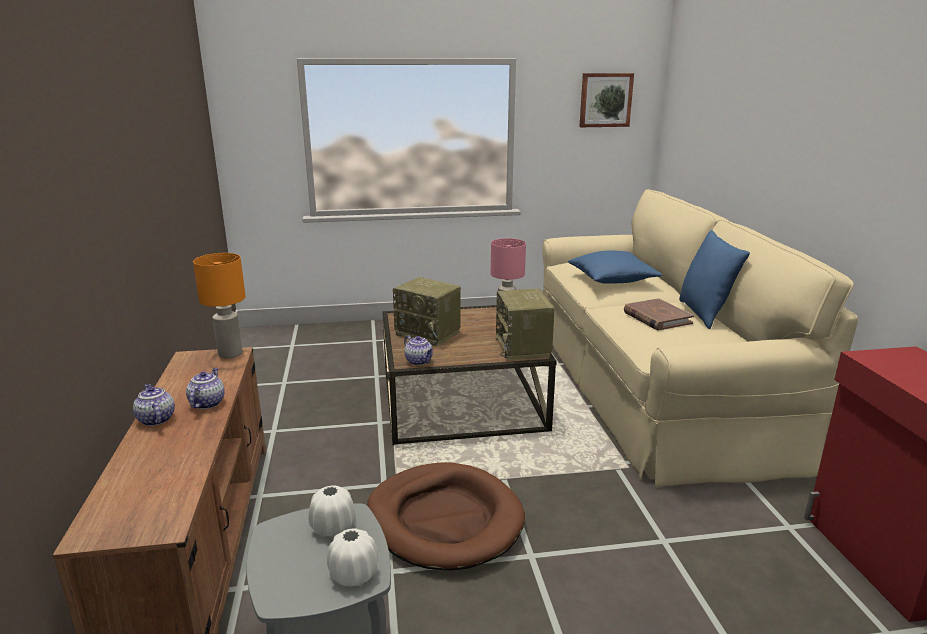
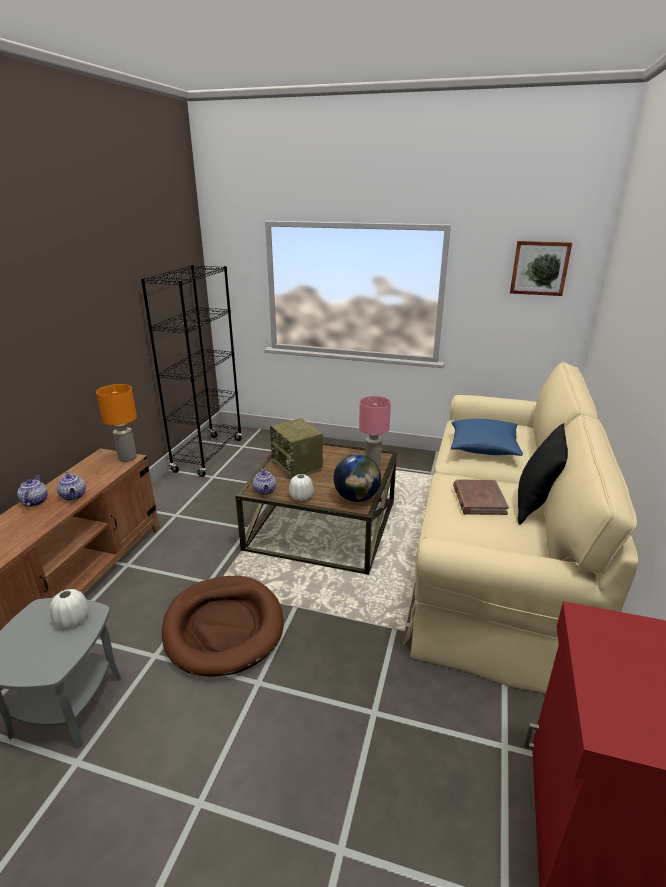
camera: 25 degrees right, 5 degrees up
teapot [186,368,225,409] -> teapot turned 120 degrees clockwise [57,471,86,501]
white vase [327,528,378,587] -> white vase moved to [289,474,314,501]
radio [496,289,555,360] -> globe [334,454,381,502]
blue pillow [679,229,750,329] -> black pillow [518,423,568,525]
none -> black bookcase [141,265,242,477]

